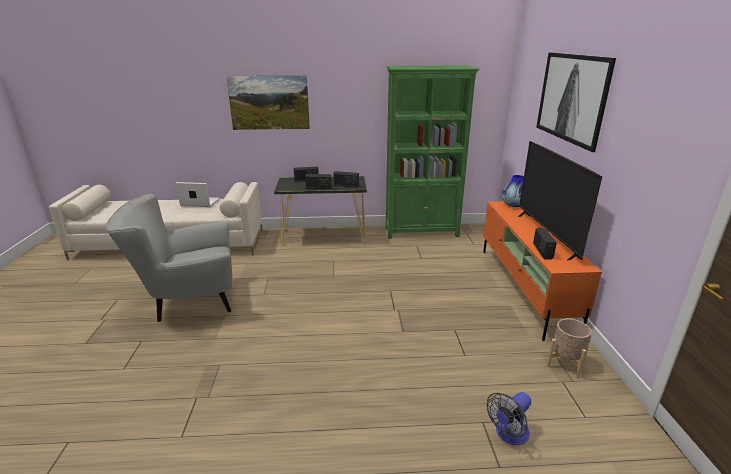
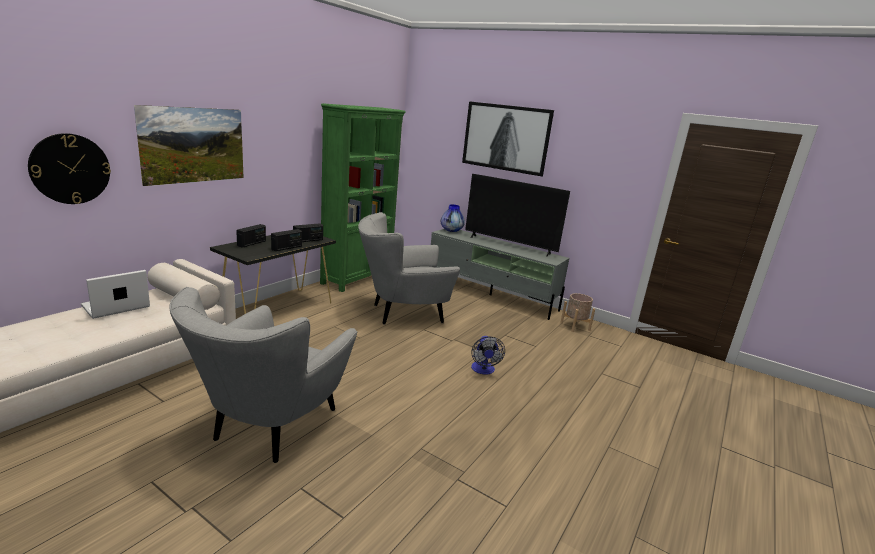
camera: 55 degrees left, 5 degrees down
orange tv stand [483,201,602,341] -> grey tv stand [431,229,569,320]
fan [487,392,531,445] -> fan moved to [471,336,505,374]
radio [533,228,557,260] -> none
none -> wall clock [28,133,111,204]
none -> grey armchair [358,212,460,325]

